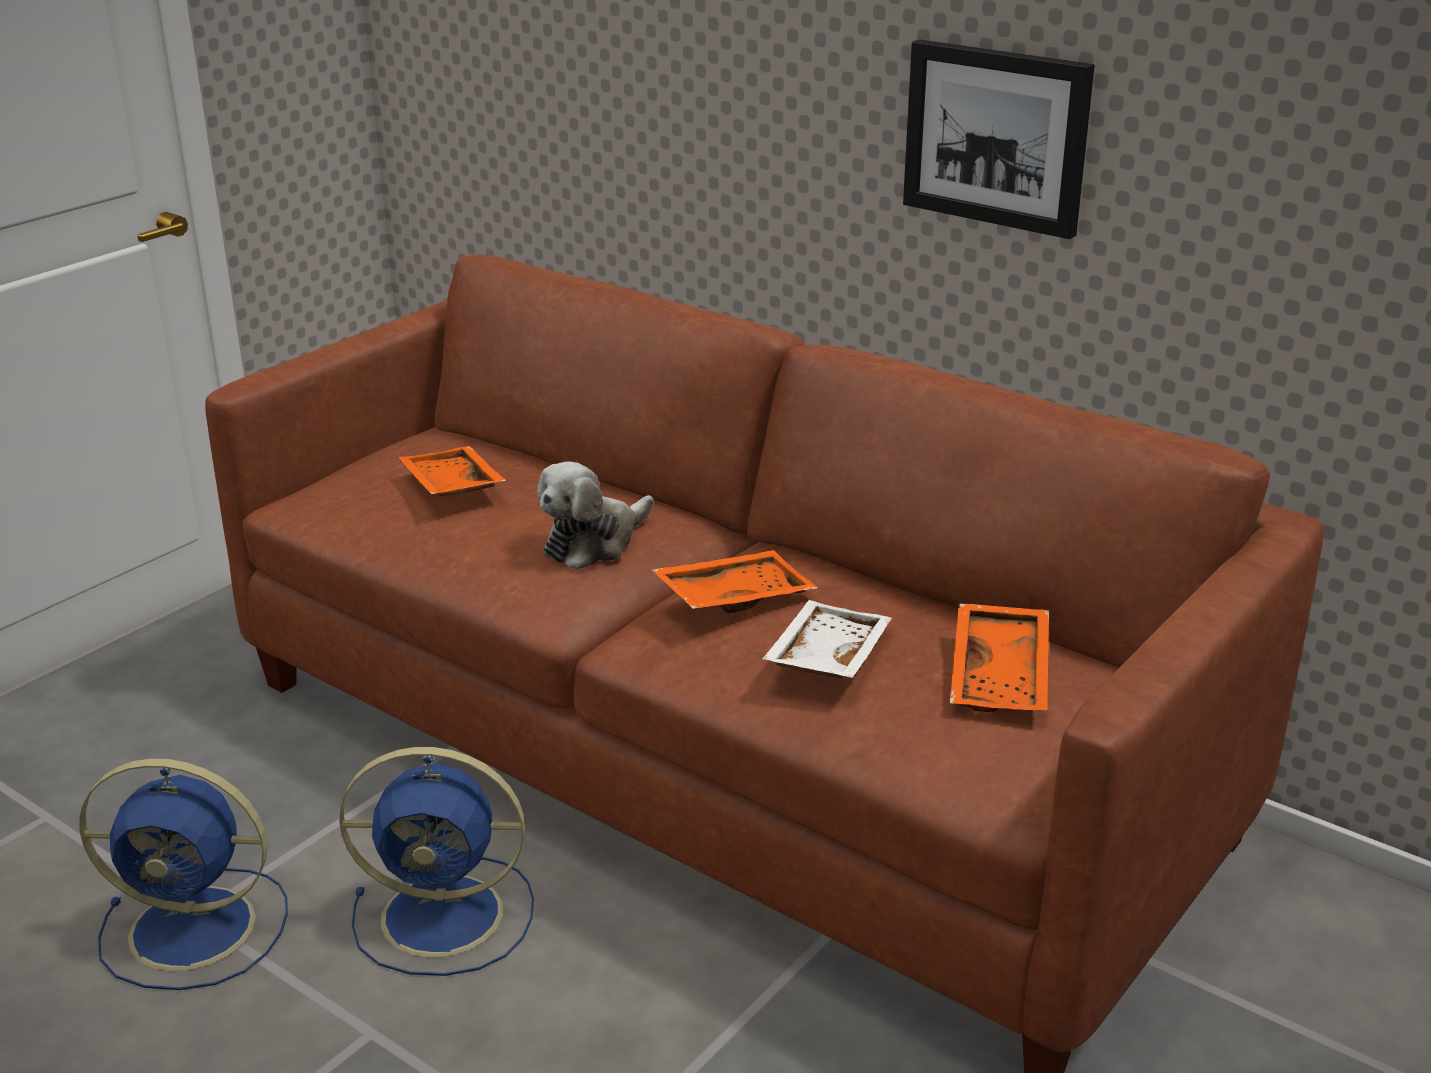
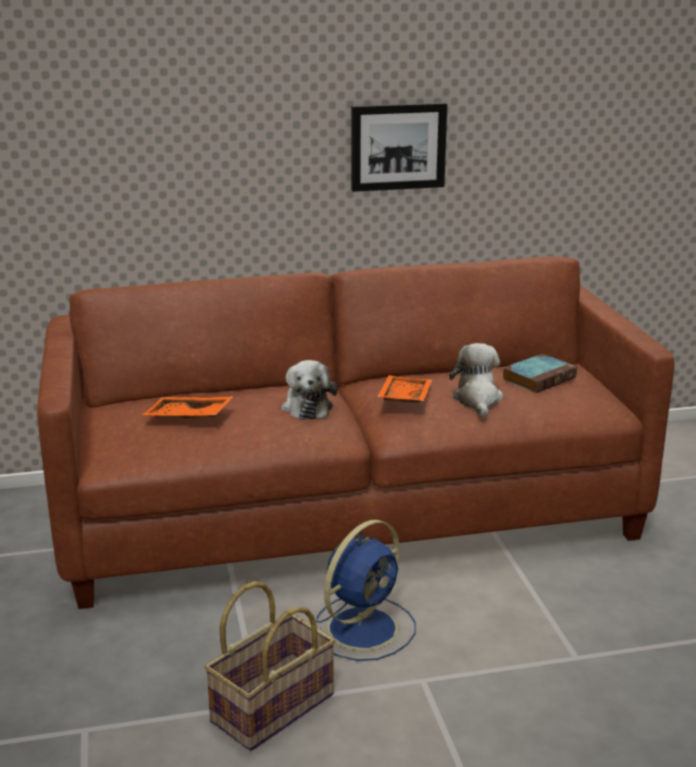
camera: 50 degrees left, 5 degrees down
blue fan [80,759,288,990] -> basket [204,581,335,751]
white tray [762,600,892,678] -> plush toy [449,343,504,417]
orange tray [950,603,1049,712] -> book [502,354,577,393]

